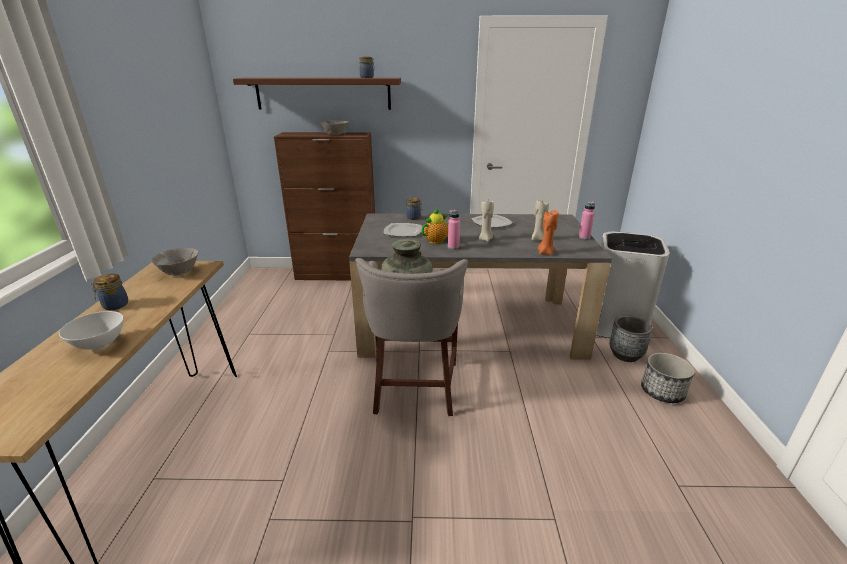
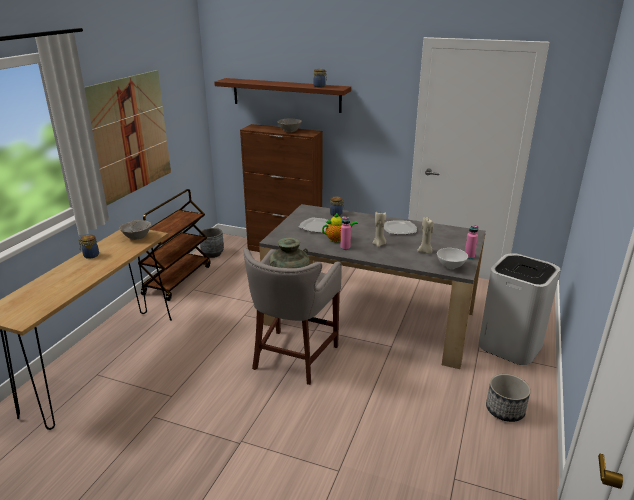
camera: 20 degrees right, 0 degrees up
white bowl [59,311,124,350] -> white bowl moved to [437,248,468,269]
orange candle [538,210,558,255] -> none
grey planter [609,315,653,362] -> grey planter moved to [199,228,224,258]
none -> picture [84,70,171,205]
none -> brown cart [138,189,210,301]

